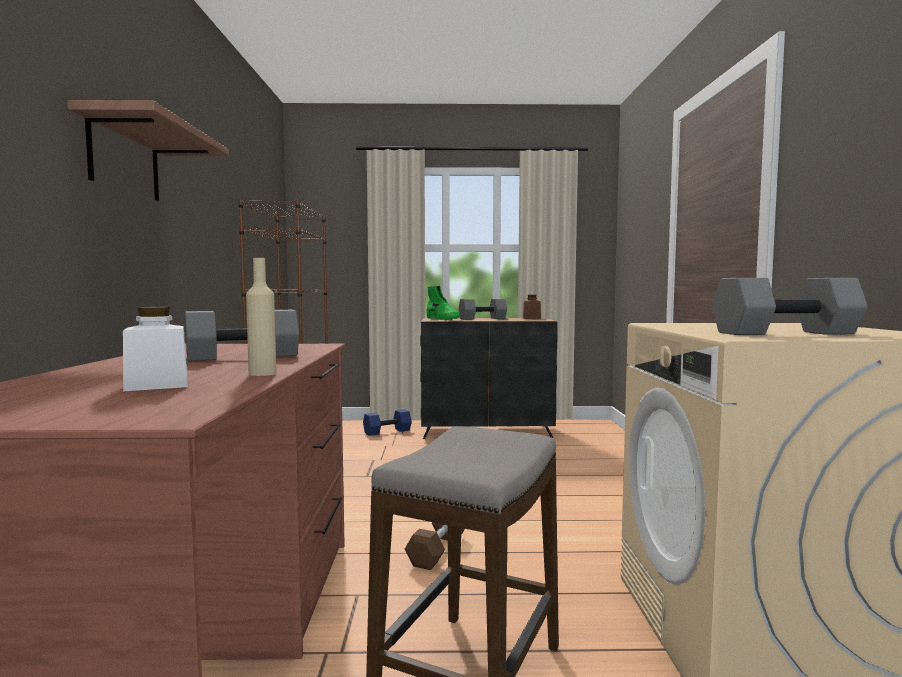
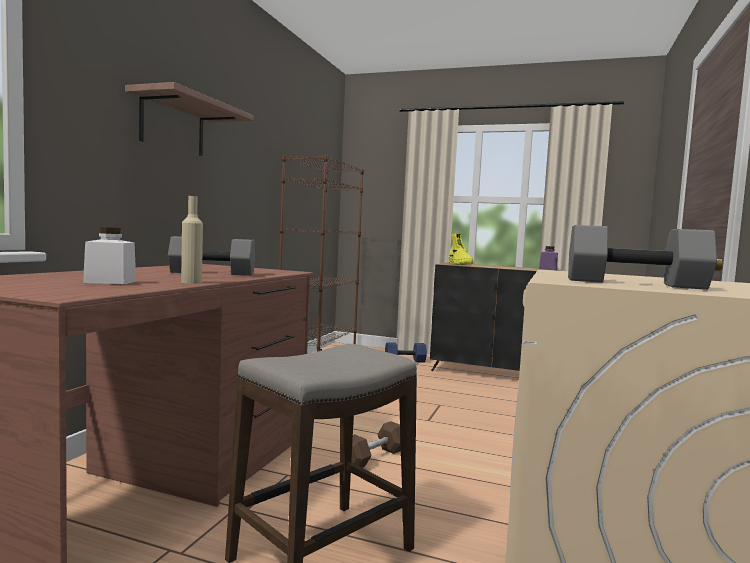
camera: 20 degrees right, 0 degrees up
green boot [426,286,460,320] -> yellow boot [449,233,473,265]
grey dumbbell [459,299,507,320] -> none
brown jar [523,295,541,319] -> purple jar [539,246,558,270]

